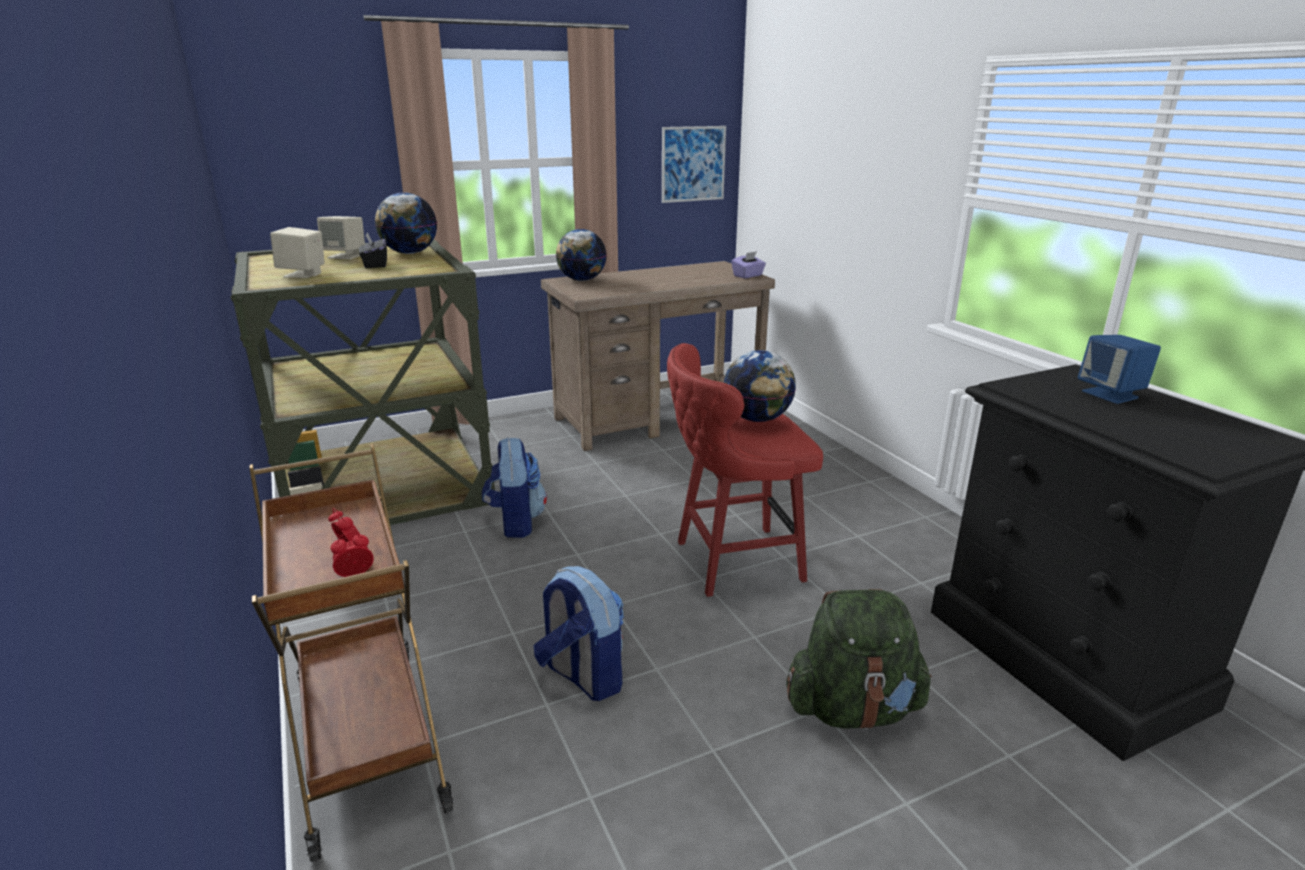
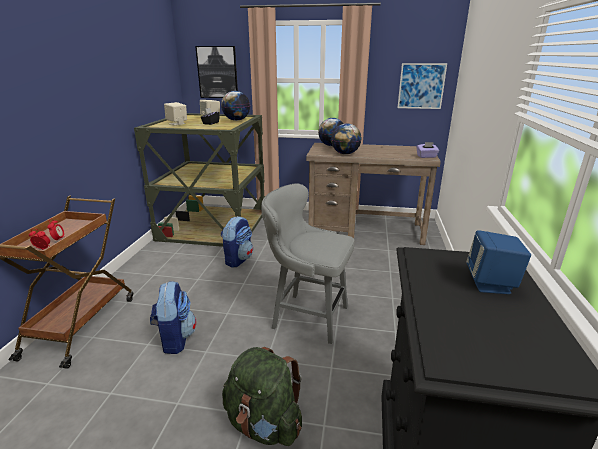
camera: 35 degrees right, 0 degrees up
red stool [667,343,823,597] -> grey stool [261,183,355,344]
globe [724,350,796,422] -> globe moved to [331,123,362,154]
none -> picture [195,46,238,98]

